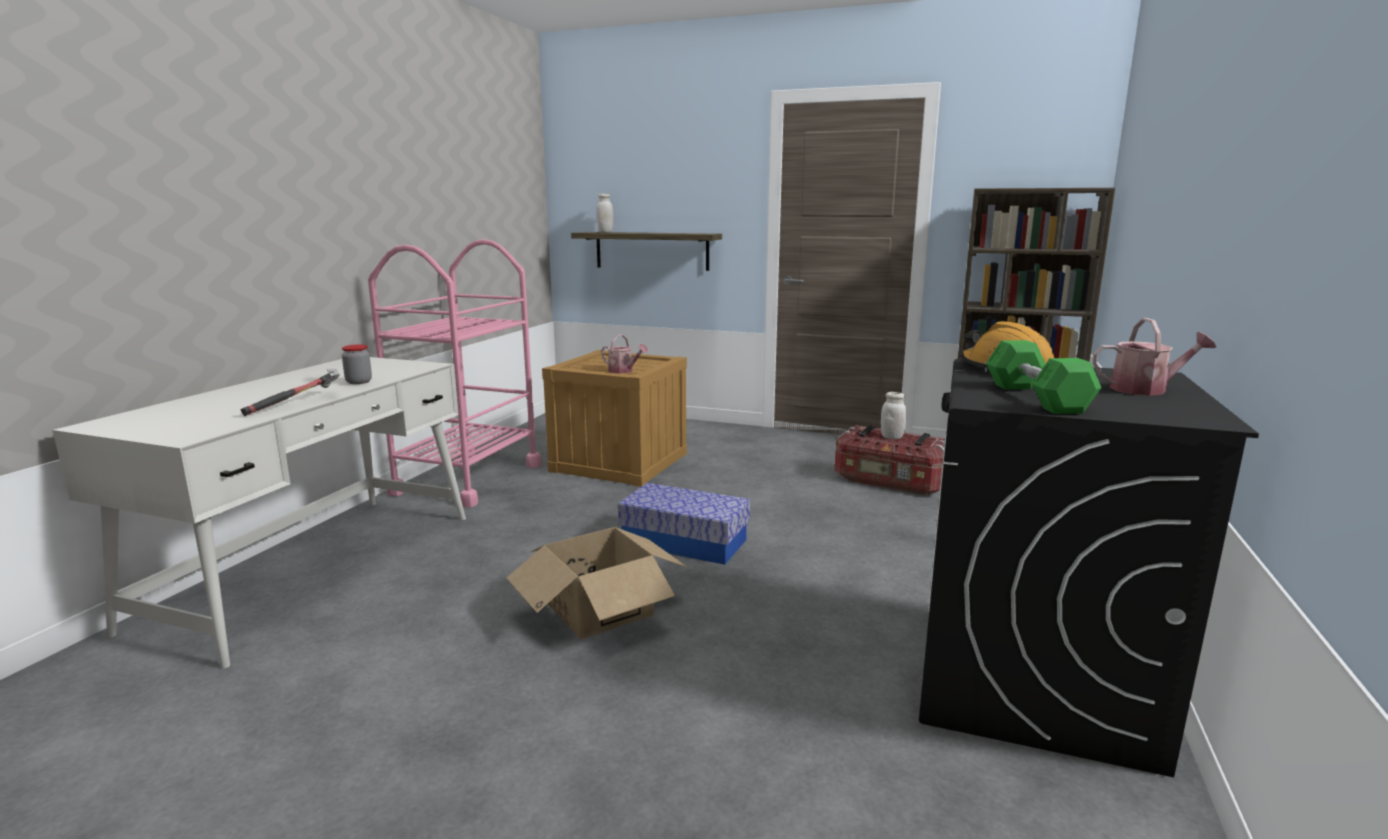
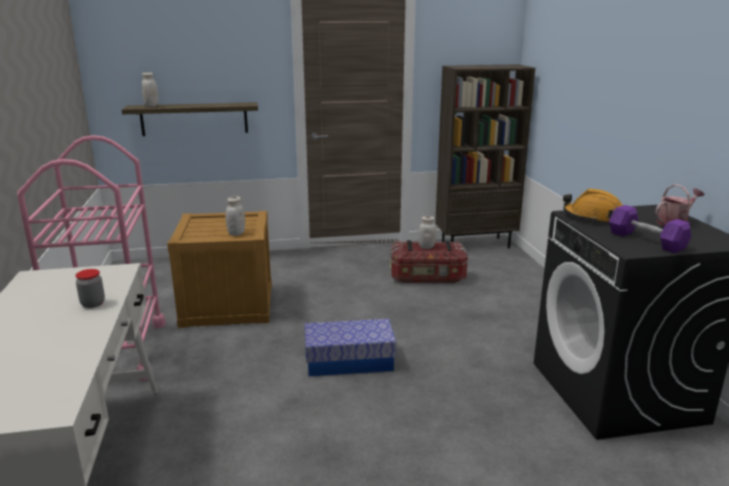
camera: 30 degrees left, 5 degrees up
hammer [241,369,340,416] -> none
cardboard box [507,527,687,639] -> none
watering can [601,334,648,374] -> white jar [226,196,245,236]
green dumbbell [986,340,1101,414] -> purple dumbbell [609,205,692,253]

